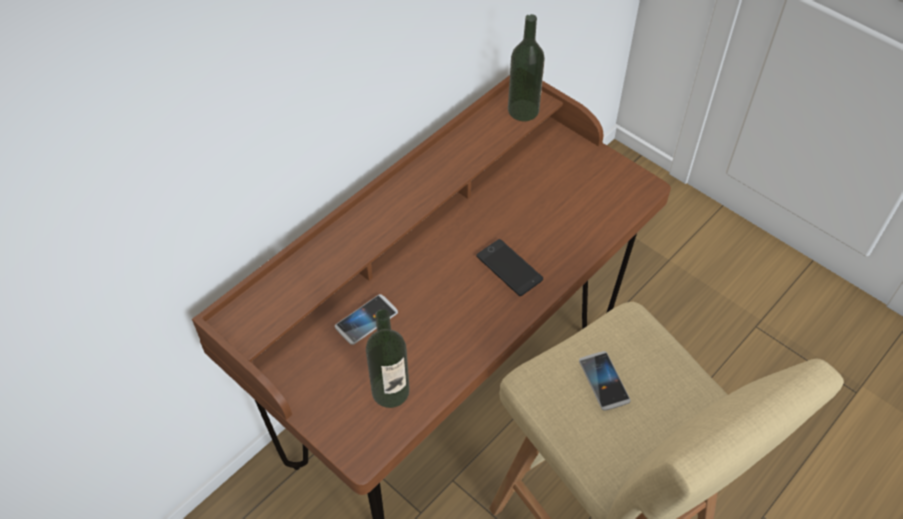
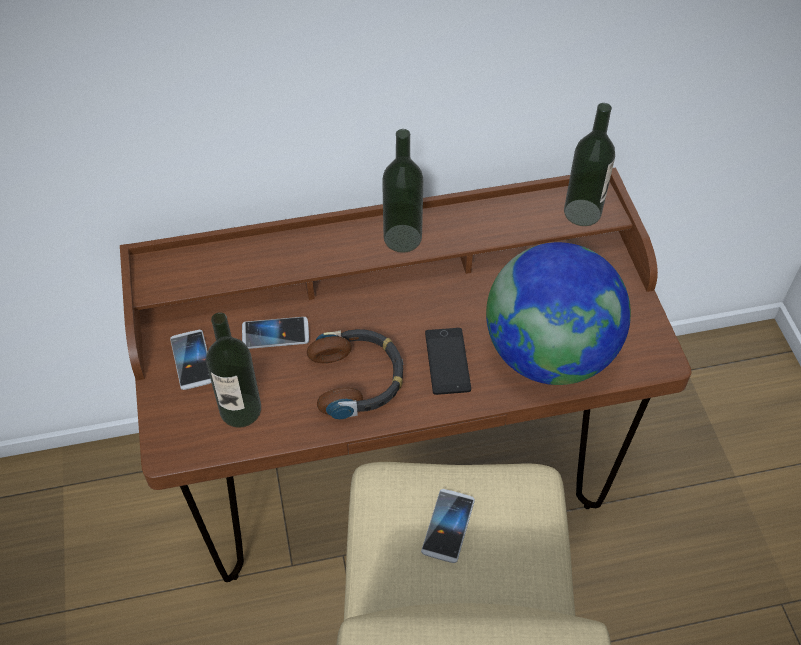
camera: 35 degrees right, 0 degrees up
none -> phone [170,330,211,390]
none -> headphones [307,329,403,419]
none -> bottle [382,129,424,253]
none -> globe [486,242,631,385]

